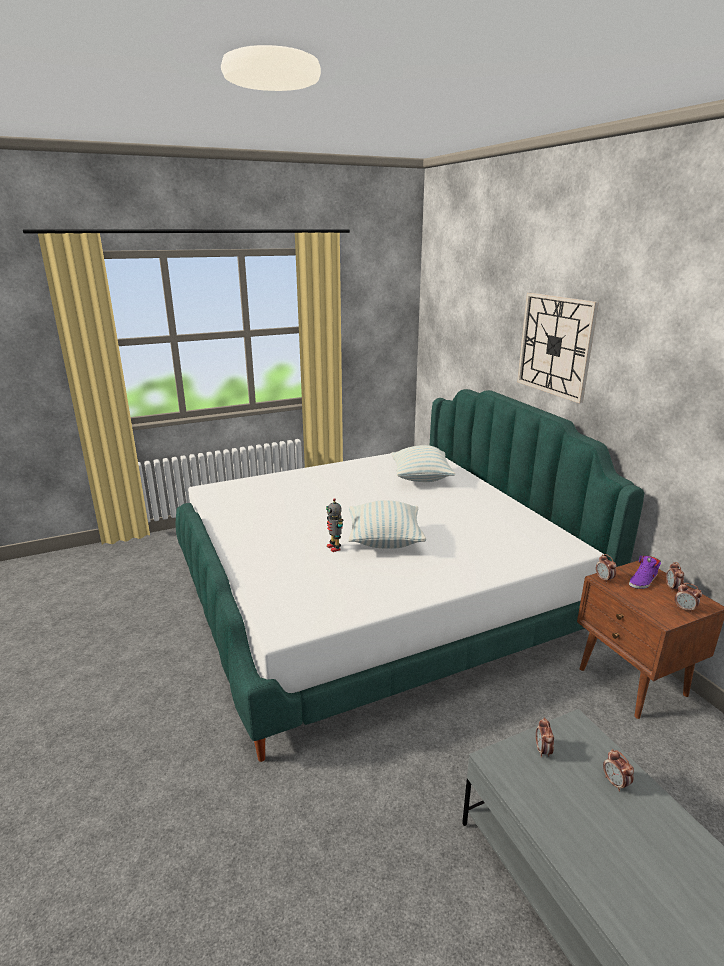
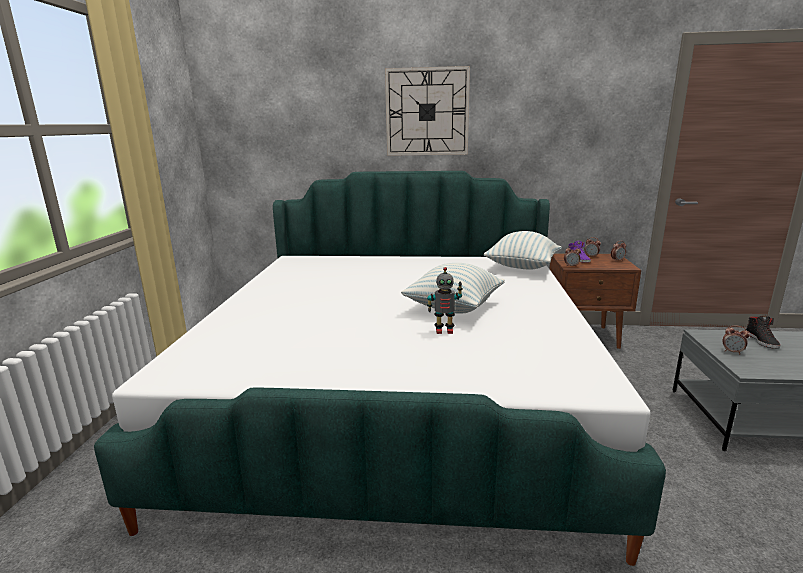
camera: 60 degrees left, 5 degrees down
pillow [391,445,455,482] -> pillow moved to [483,231,562,270]
alarm clock [603,749,634,792] -> black shoe [746,316,781,349]

